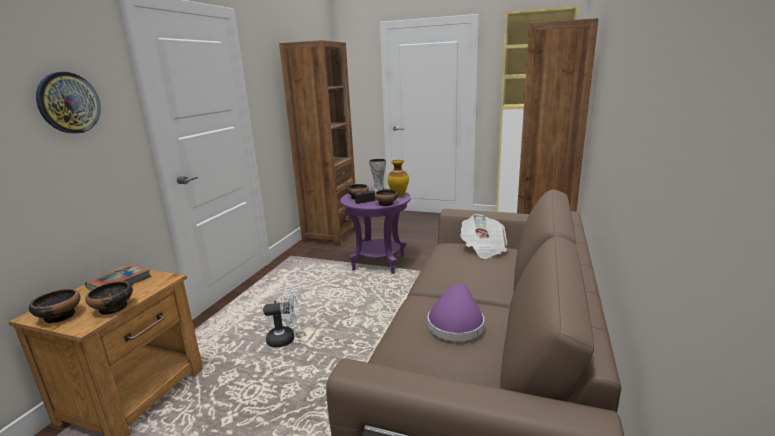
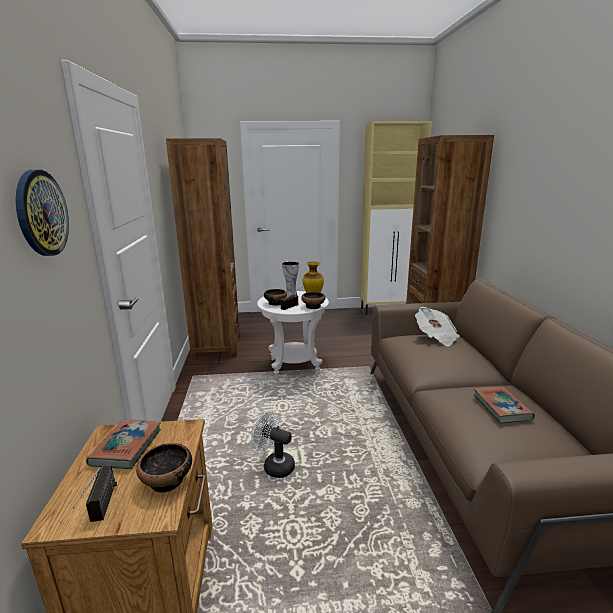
camera: 25 degrees left, 0 degrees up
bowl [29,289,80,323] -> radio [73,465,117,522]
white fan [263,289,299,347] -> white fan turned 120 degrees counterclockwise [251,411,295,478]
purple side table [341,188,411,274] -> white side table [257,291,329,379]
purple hat [428,284,484,341] -> book [474,387,535,423]

